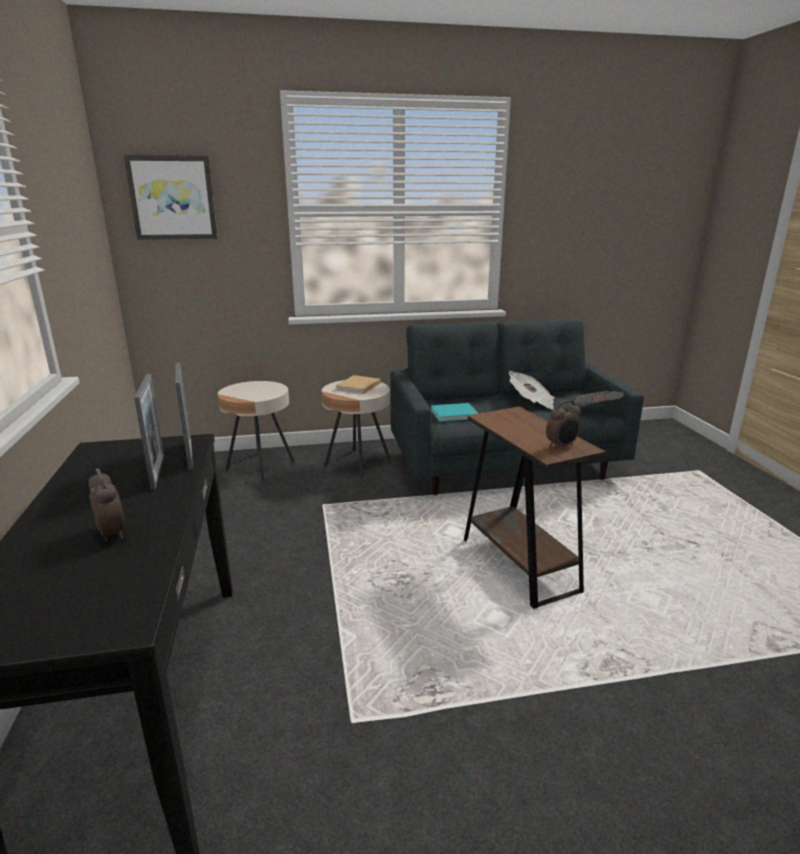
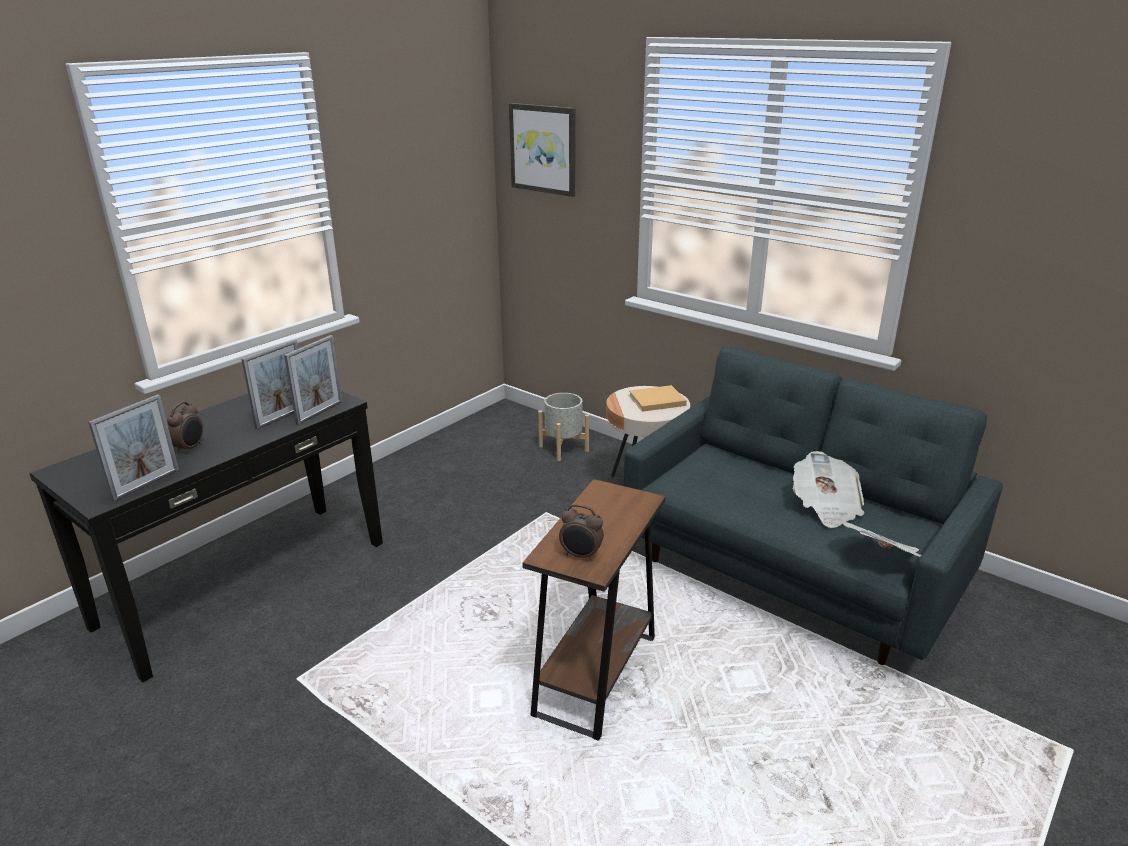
camera: 50 degrees right, 5 degrees up
beige side table [218,381,295,481] -> grey planter [538,393,589,461]
turquoise book [431,403,478,422] -> none
none -> picture frame [88,394,179,502]

